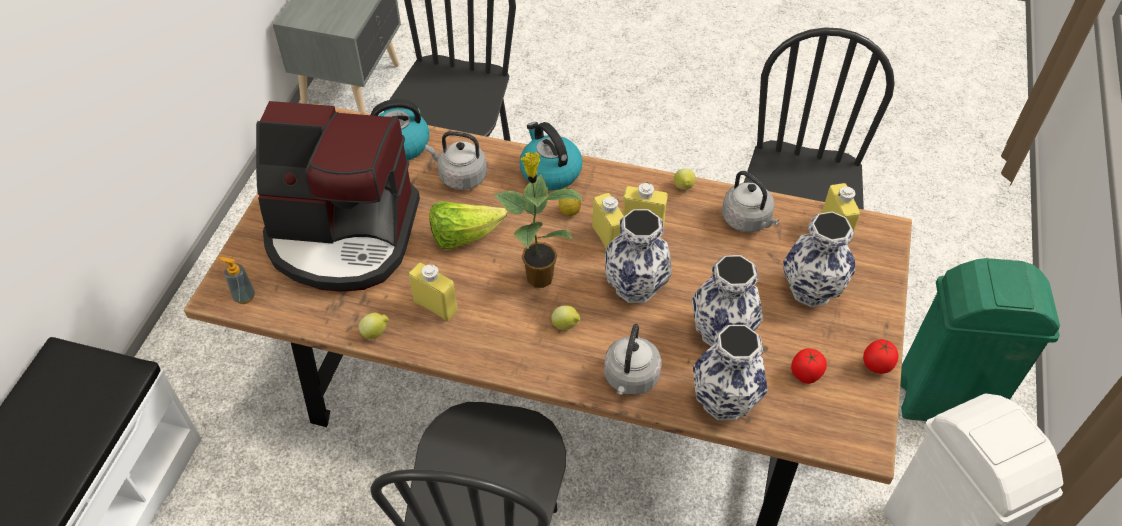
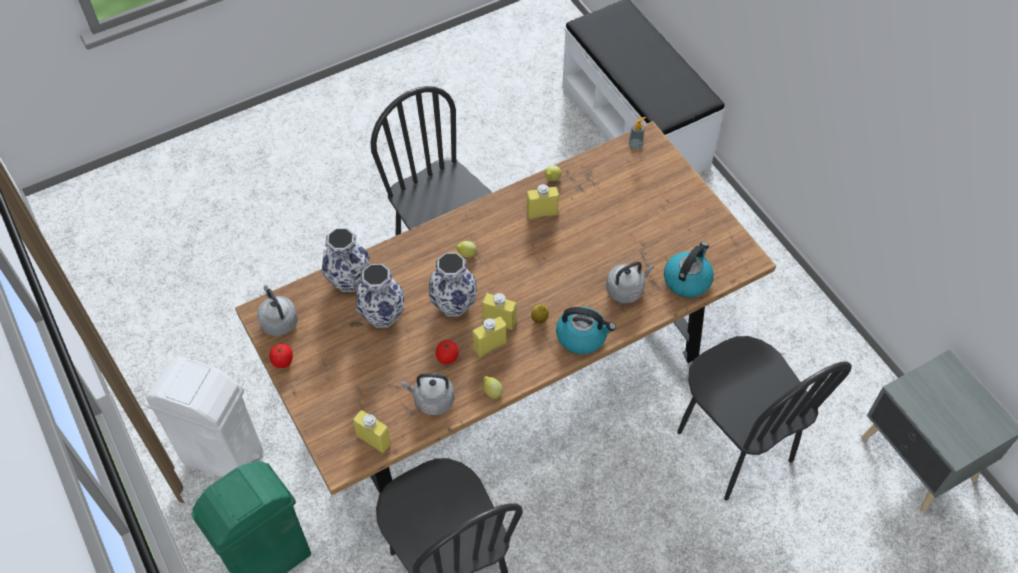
camera: 135 degrees right, 5 degrees up
coffee machine [256,101,420,292] -> none
lettuce [429,201,507,249] -> none
potted plant [494,152,585,288] -> none
grey kettle [604,324,662,395] -> grey kettle moved to [257,285,298,336]
vase [783,212,855,307] -> none
tomato [791,348,827,384] -> tomato moved to [436,340,459,364]

